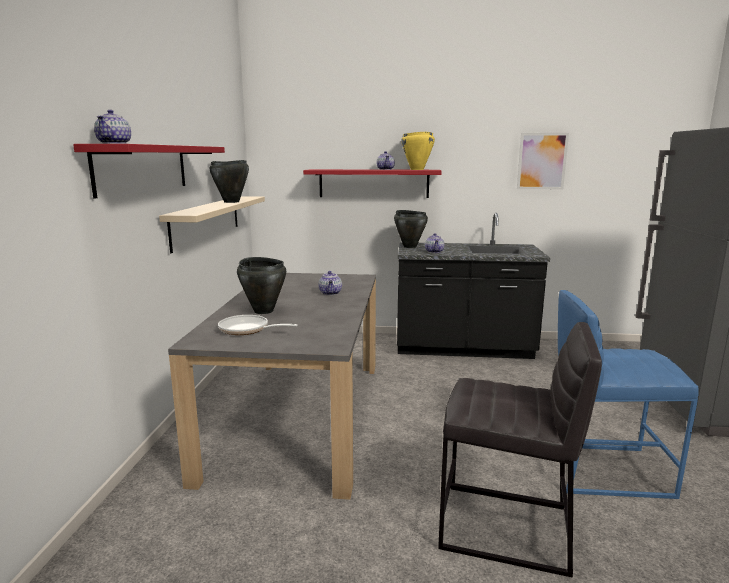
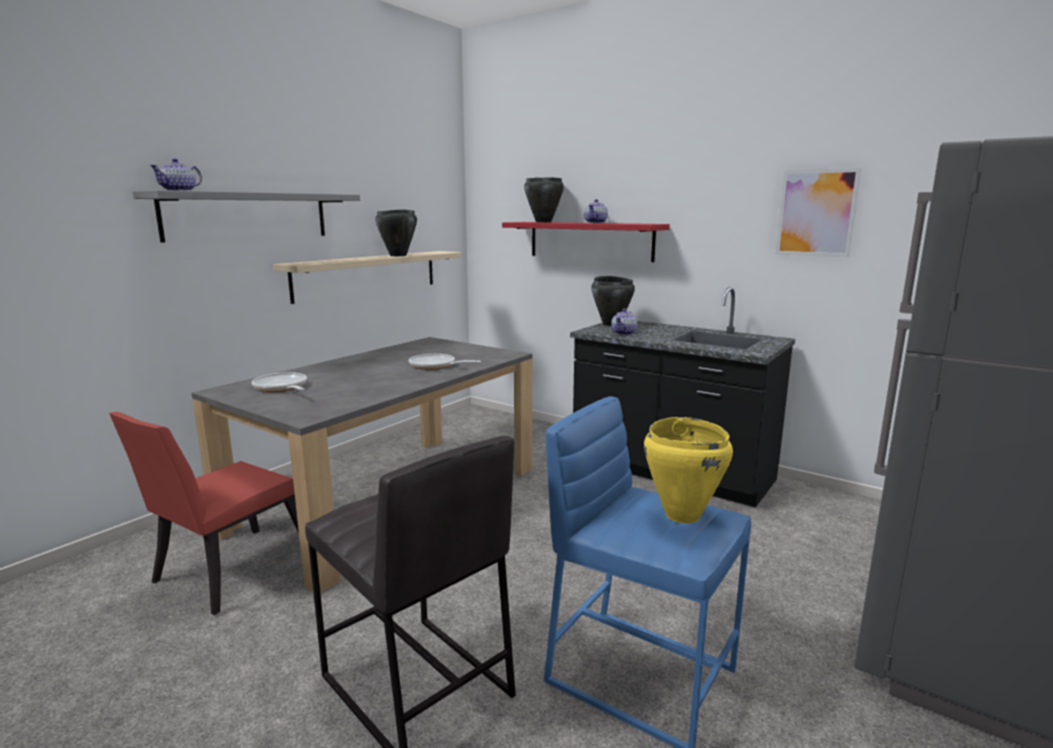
camera: 30 degrees right, 0 degrees up
red shelf [73,144,225,199] -> grey shelf [133,190,360,243]
black cooking pot [237,257,286,314] -> black cooking pot moved to [524,177,564,222]
teapot [318,271,342,295] -> frying pan [409,354,481,370]
yellow cooking pot [401,132,435,170] -> yellow cooking pot moved to [644,417,733,524]
none -> red chair [109,412,299,615]

